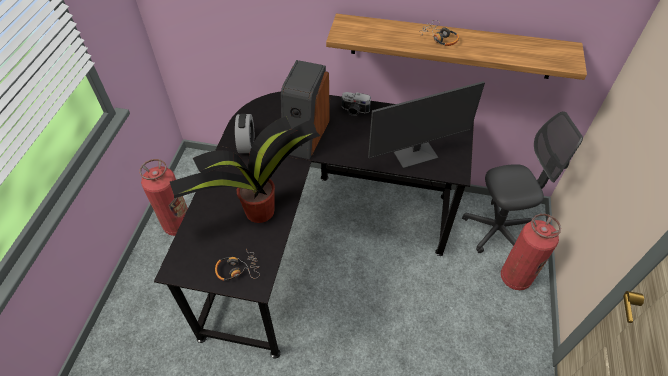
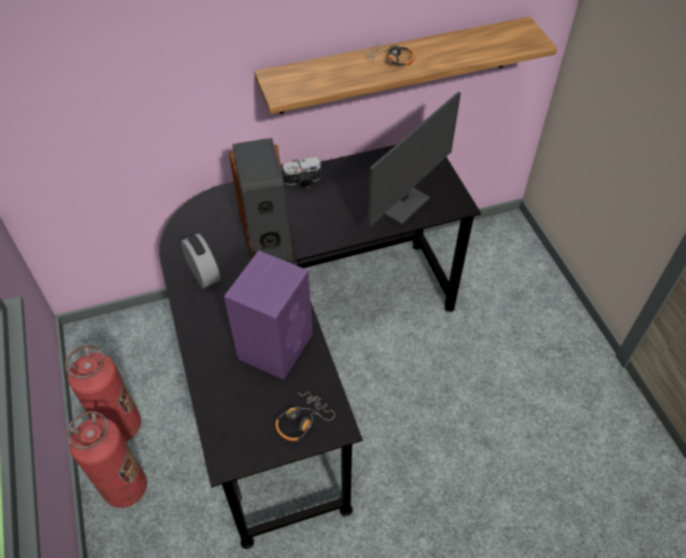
camera: 30 degrees left, 0 degrees up
potted plant [170,117,321,223] -> purple speaker [224,250,312,380]
grey office chair [462,111,583,253] -> none
fire extinguisher [501,214,561,290] -> fire extinguisher moved to [66,411,147,508]

